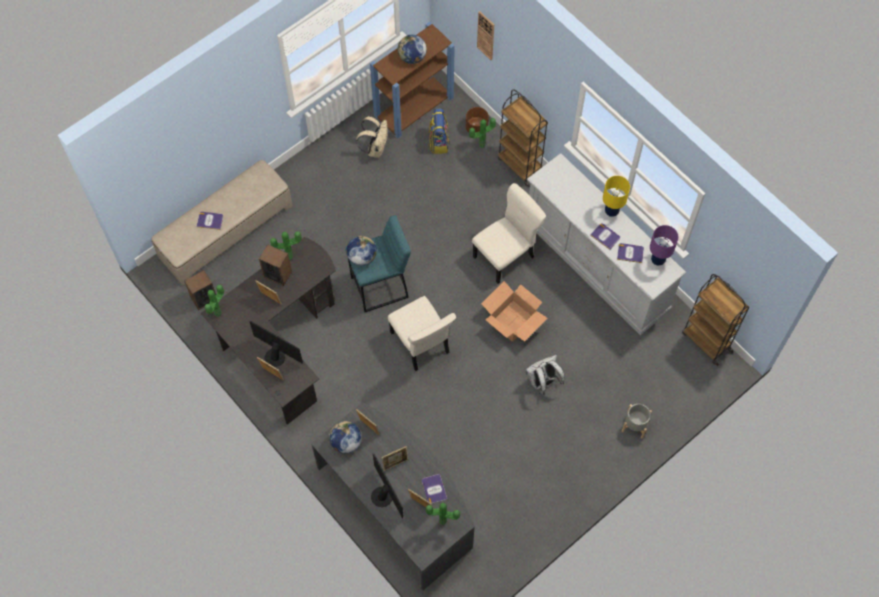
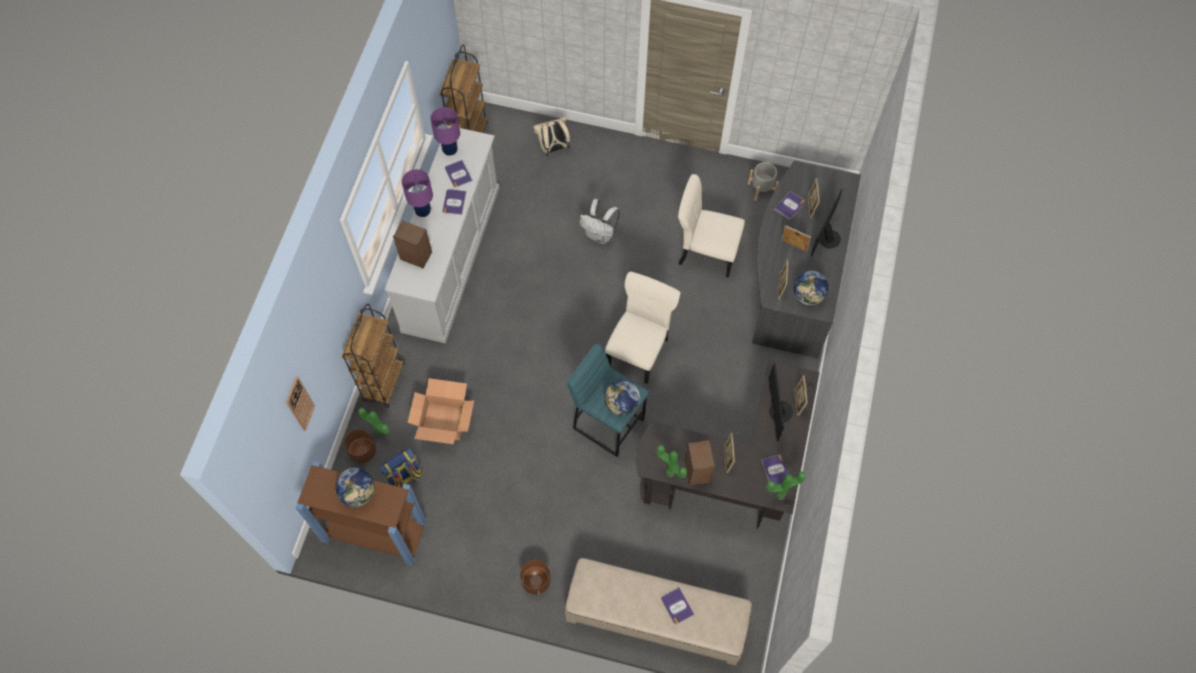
camera: 125 degrees left, 0 degrees up
speaker [184,270,216,310] -> speaker moved to [393,220,432,268]
beige backpack [356,116,388,158] -> beige backpack moved to [533,117,570,156]
potted plant [426,503,460,525] -> none
beige chair [472,183,546,284] -> beige chair moved to [678,174,745,278]
cardboard box [481,281,548,342] -> cardboard box moved to [407,378,474,444]
yellow table lamp [603,176,630,217] -> purple table lamp [402,169,433,217]
grey planter [622,404,652,439] -> grey planter moved to [748,162,779,201]
none -> brown planter [520,560,550,595]
none -> book [761,455,789,484]

